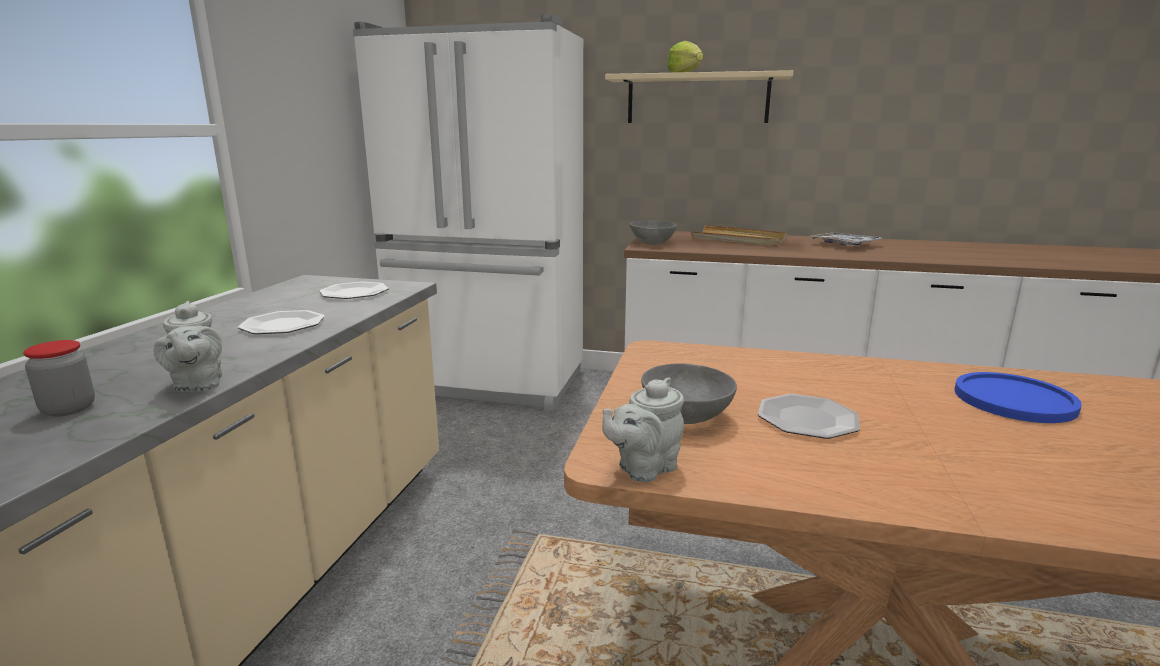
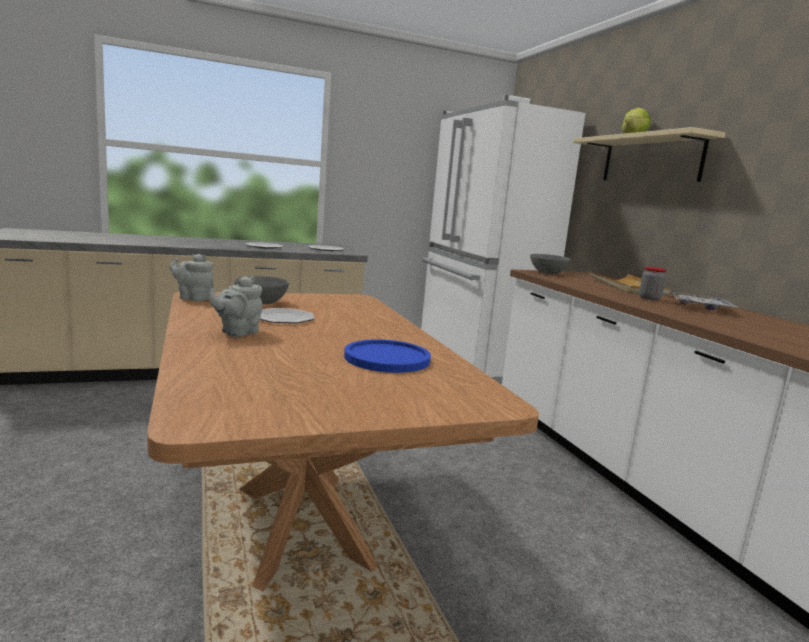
camera: 55 degrees right, 5 degrees down
jar [23,340,95,417] -> jar moved to [639,267,666,300]
grey teapot [154,301,222,392] -> grey teapot moved to [210,276,263,337]

